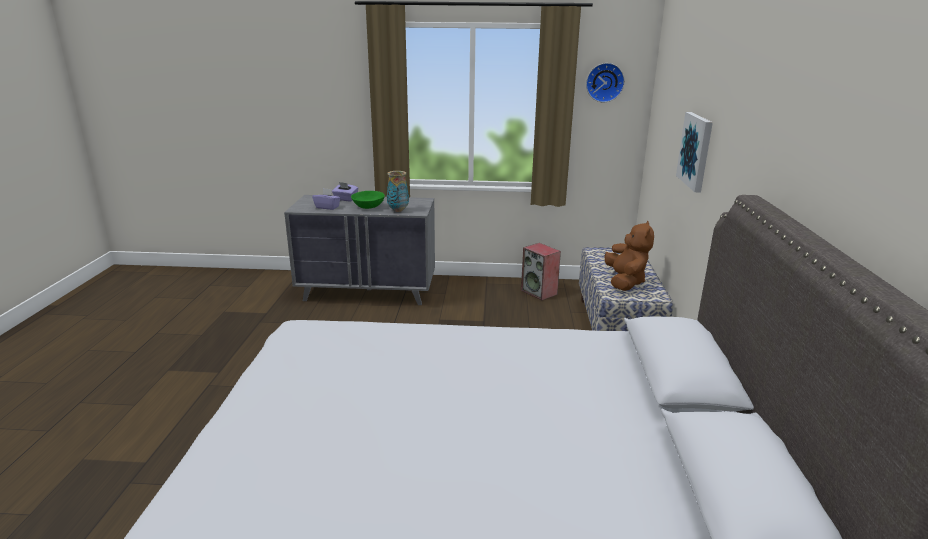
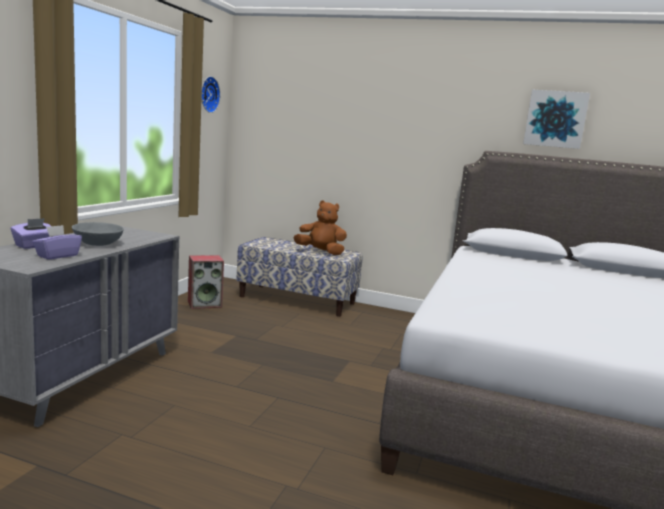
camera: 75 degrees left, 10 degrees down
green bowl [351,191,385,209] -> grey bowl [72,222,124,246]
vase [387,171,409,212] -> none
picture [676,112,713,192] -> picture moved to [523,90,590,149]

